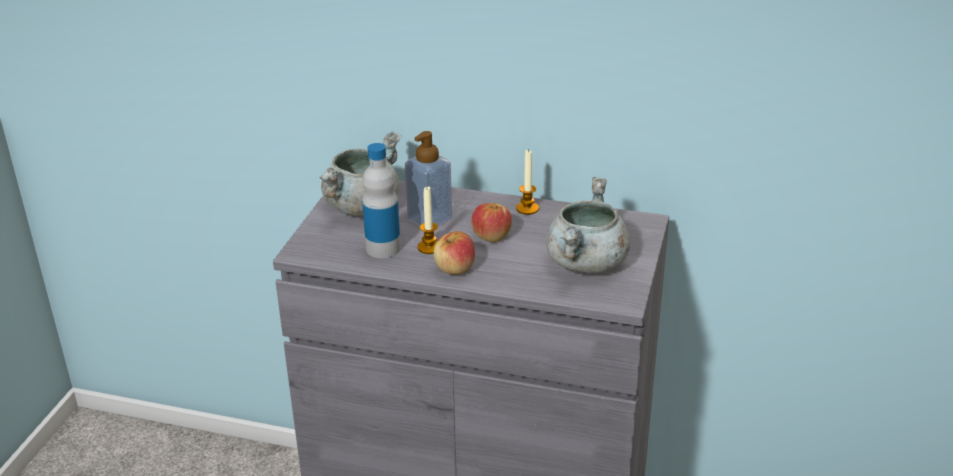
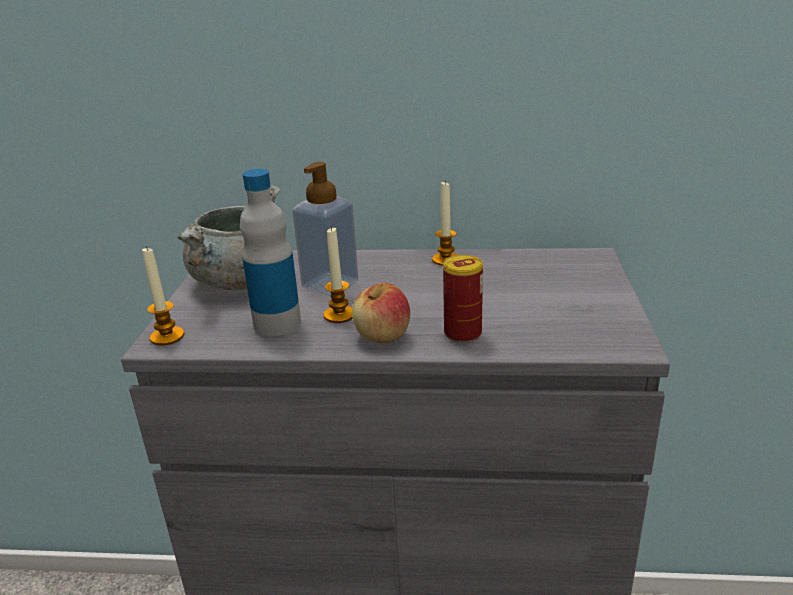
camera: 10 degrees left, 5 degrees down
apple [471,203,512,242] -> none
grey cooking pot [546,177,630,273] -> none
none -> candle [142,246,184,346]
none -> can [443,255,483,343]

